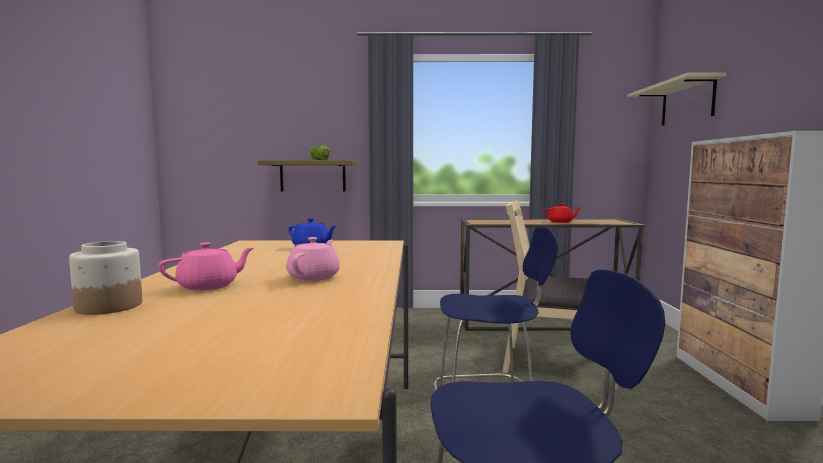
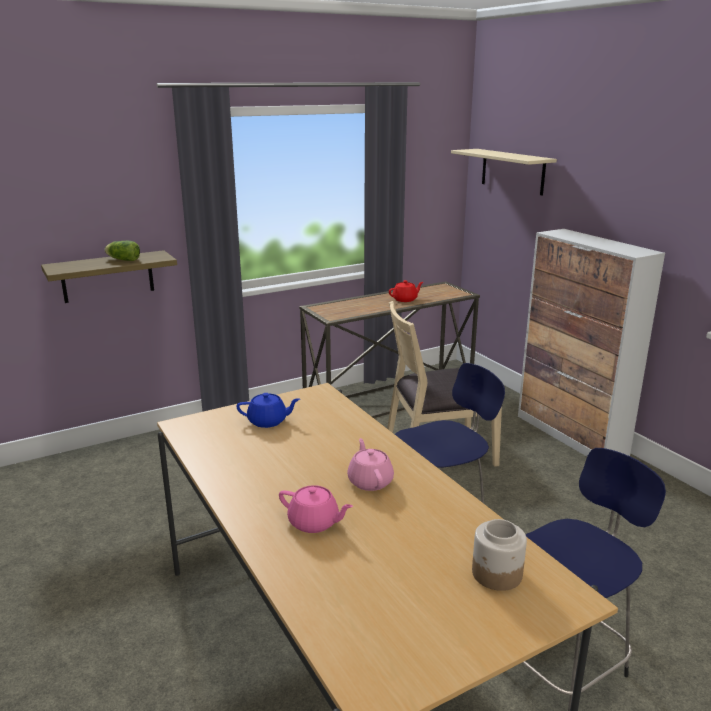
camera: 30 degrees left, 15 degrees up
jar [69,241,142,315] -> jar moved to [472,519,527,591]
pink teapot [158,242,254,291] -> pink teapot turned 90 degrees clockwise [279,485,353,533]

